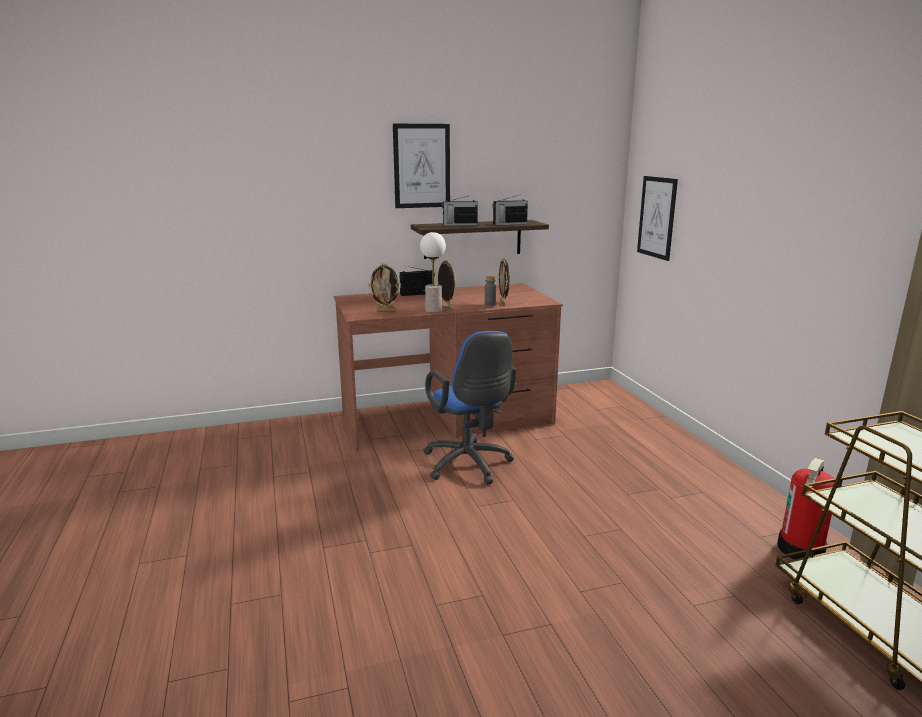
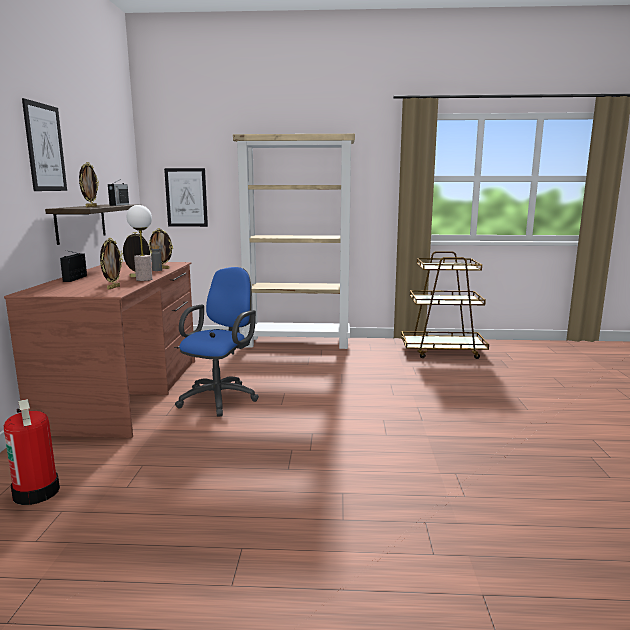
camera: 70 degrees left, 5 degrees down
blue office chair [423,331,516,485] -> blue office chair turned 60 degrees counterclockwise [175,267,259,417]
radio [442,195,478,226] -> picture frame [79,162,99,207]
fire extinguisher [777,458,834,560] -> fire extinguisher moved to [4,399,60,505]
none -> beige bookcase [233,134,355,349]

